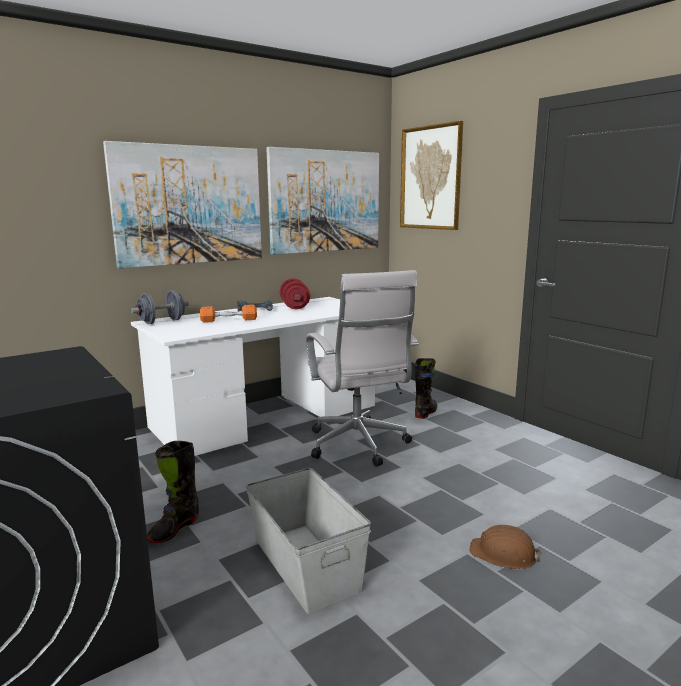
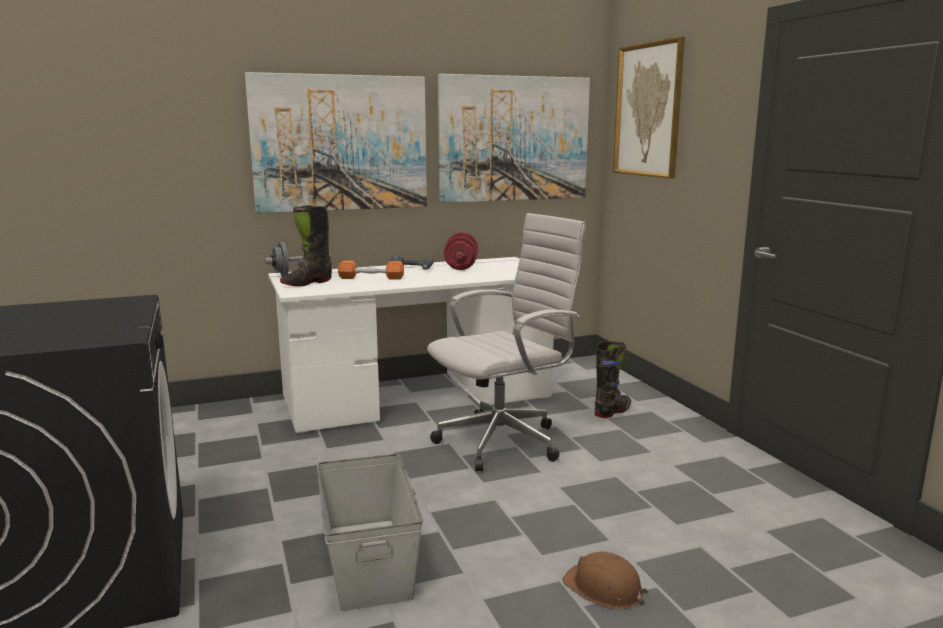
camera: 15 degrees right, 0 degrees up
black boot [147,441,199,543] -> black boot moved to [280,205,332,286]
white office chair [306,270,419,467] -> white office chair turned 120 degrees counterclockwise [427,213,587,471]

